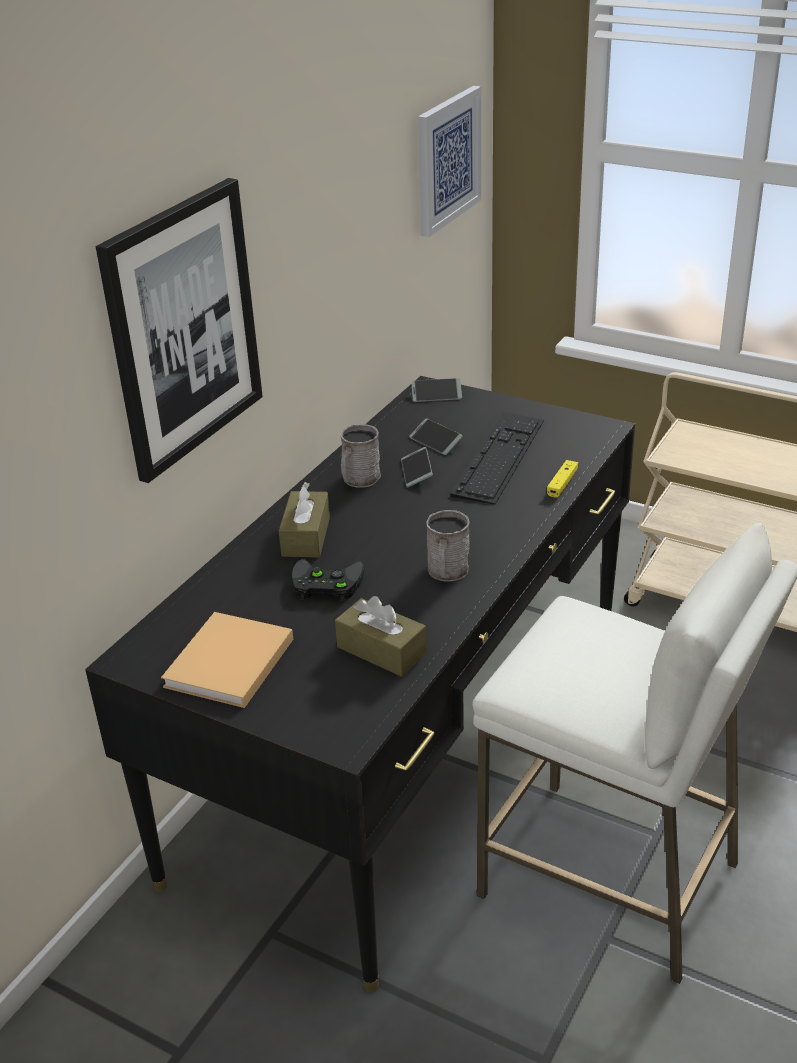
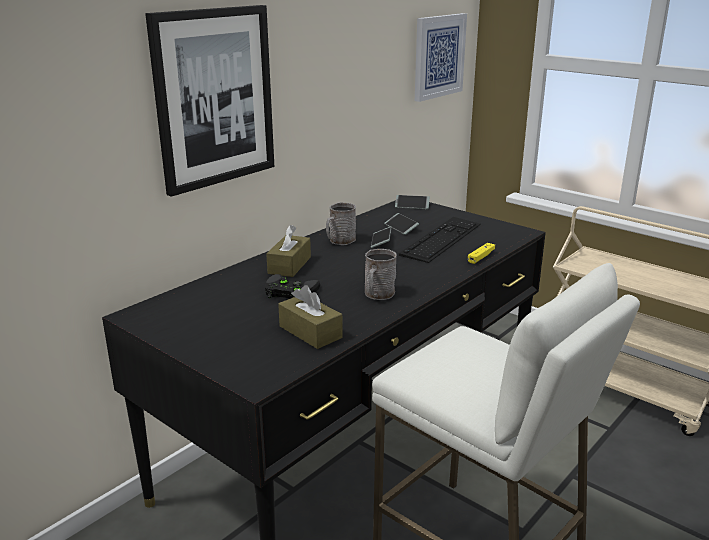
camera: 10 degrees right, 10 degrees down
beige book [161,612,293,708] -> none

